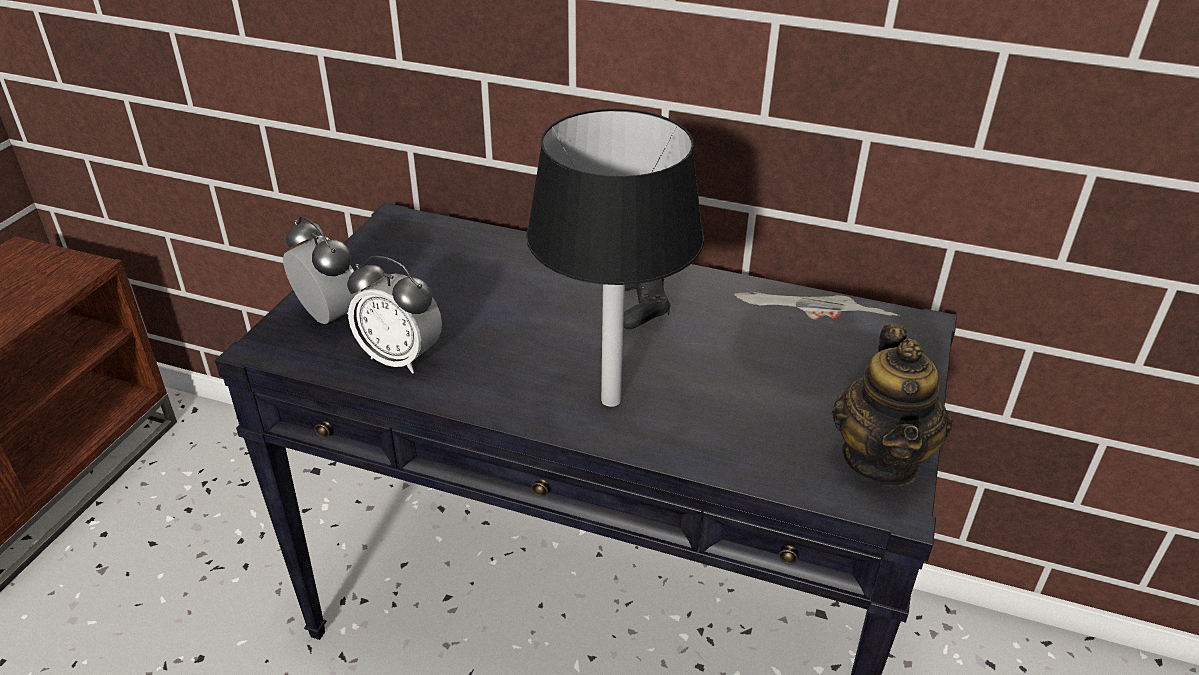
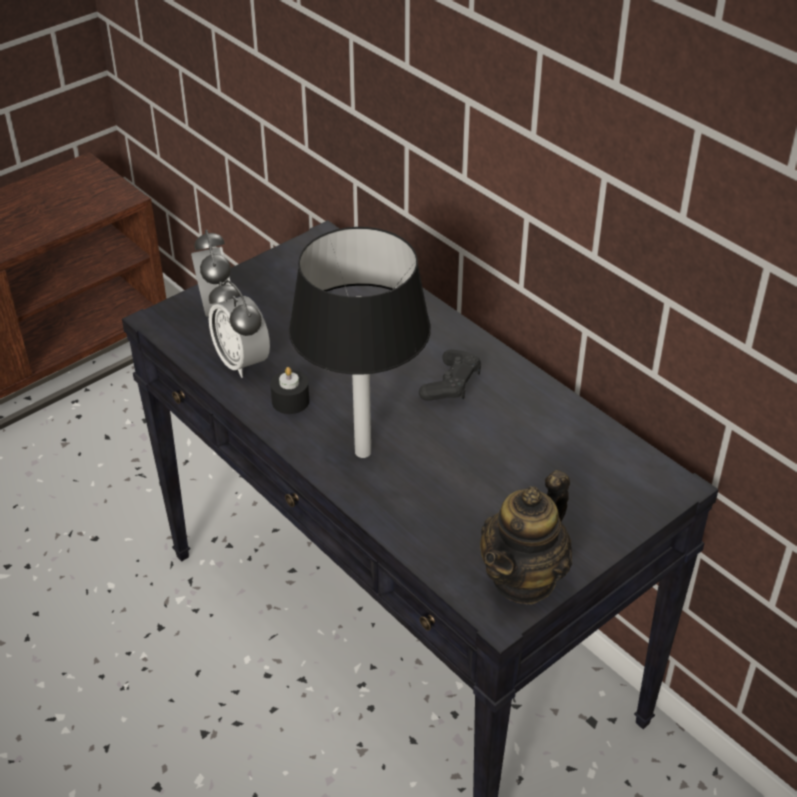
camera: 30 degrees right, 5 degrees up
newspaper [734,292,901,320] -> none
none -> black candle [270,367,309,414]

